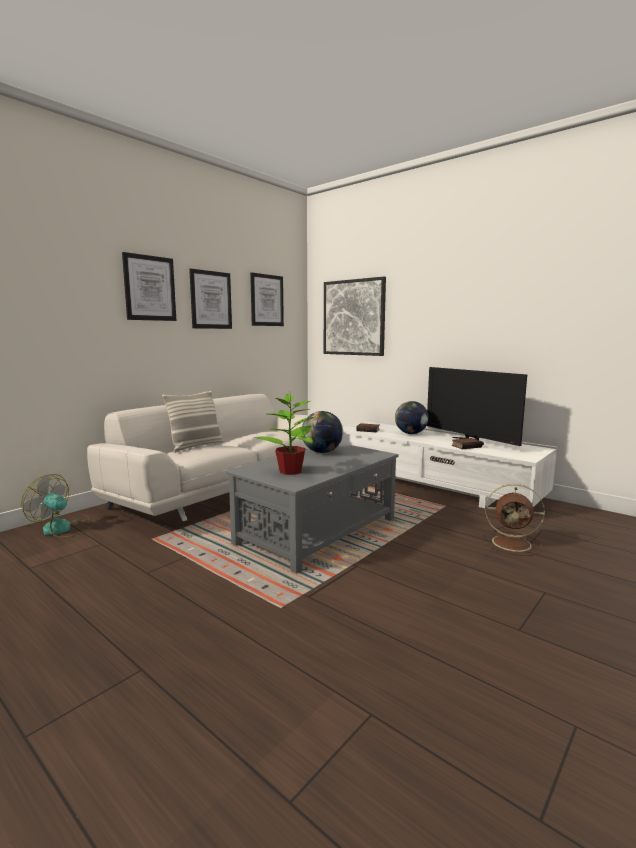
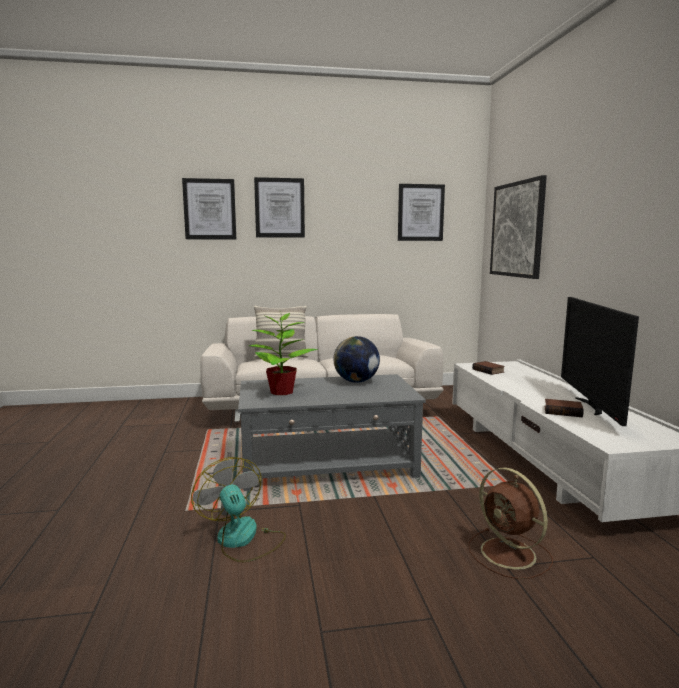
camera: 40 degrees right, 0 degrees up
fan [21,474,94,538] -> fan moved to [191,457,286,563]
picture [189,269,232,329] -> picture moved to [182,178,236,239]
globe [395,401,429,434] -> none

